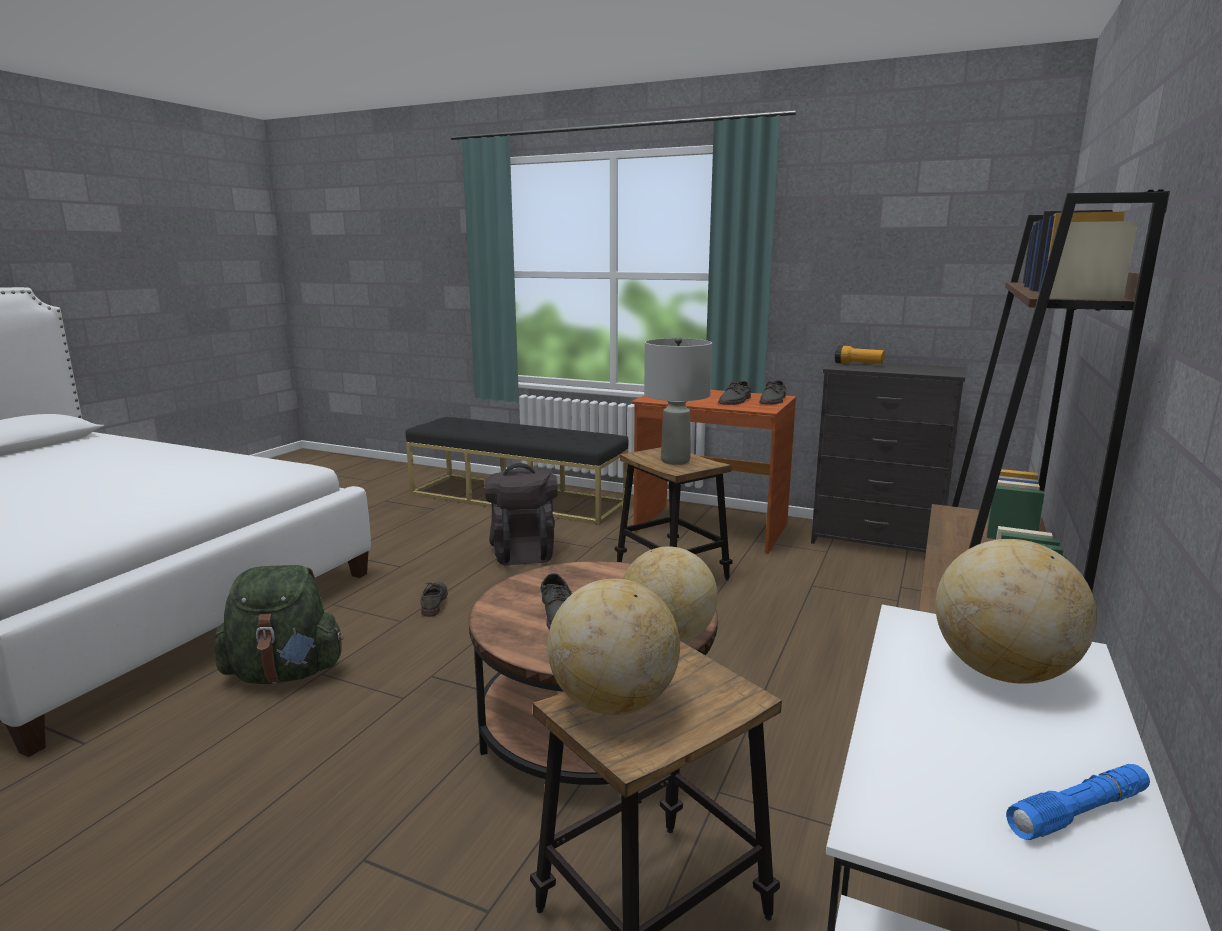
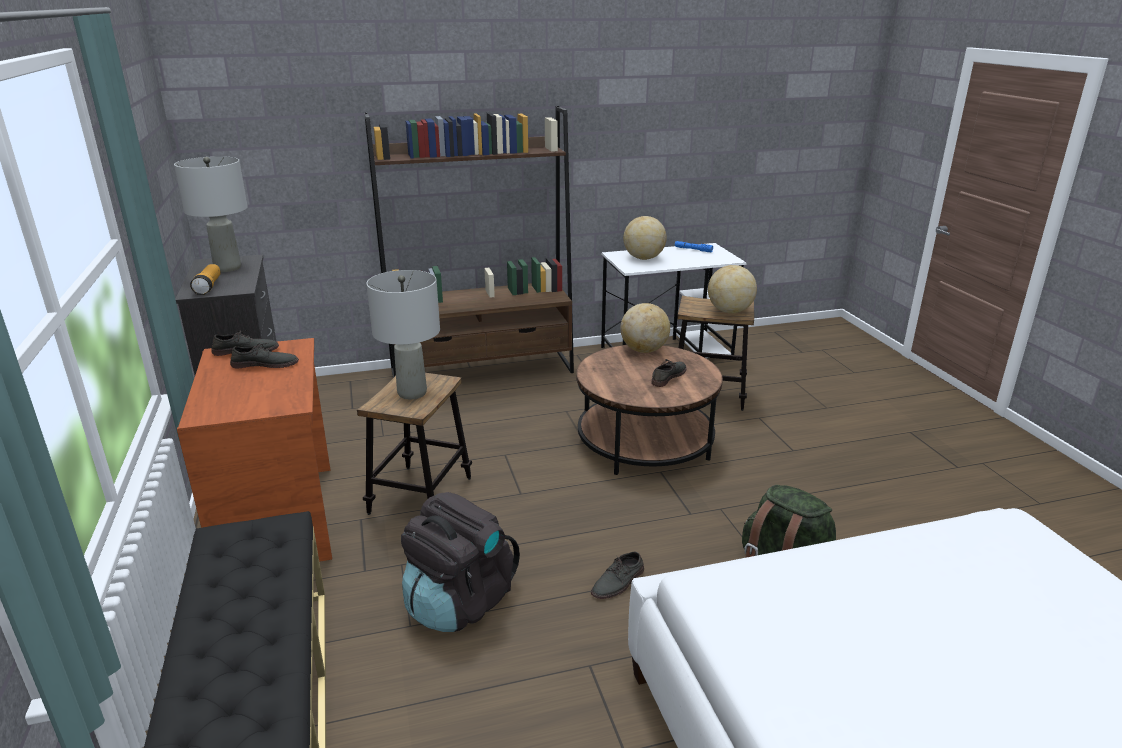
camera: 130 degrees left, 10 degrees up
none -> grey table lamp [174,156,248,272]

